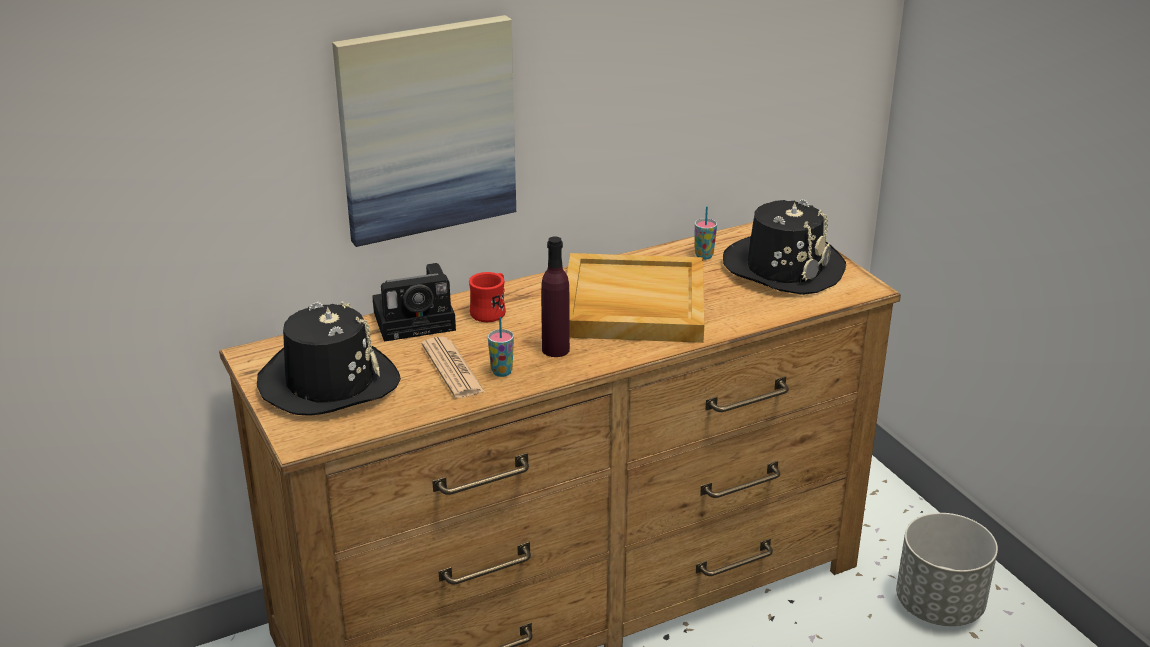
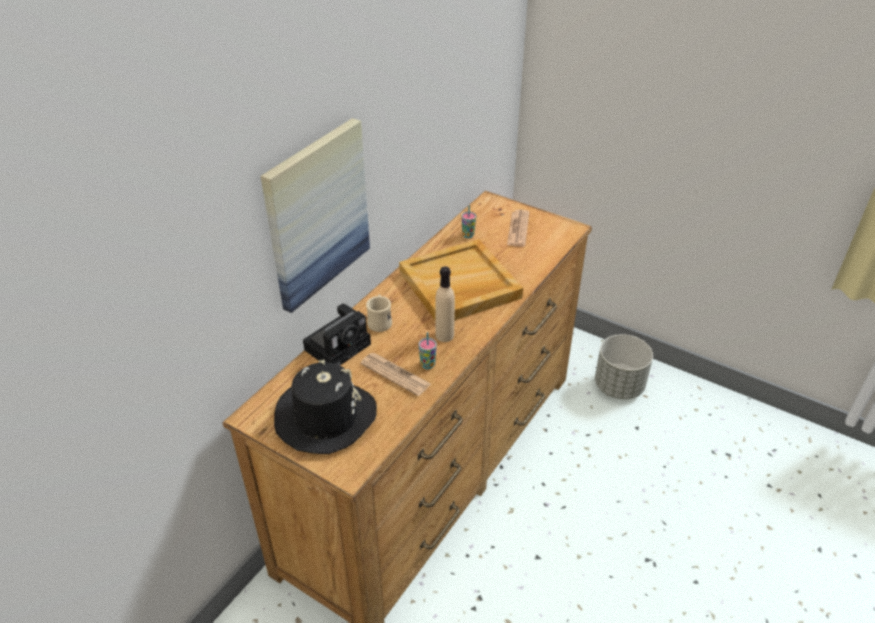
camera: 30 degrees left, 10 degrees up
red mug [469,272,506,322] -> beige mug [366,294,392,332]
purple bottle [541,237,570,357] -> beige bottle [435,266,455,342]
black hat [723,199,846,295] -> newspaper [507,209,529,247]

